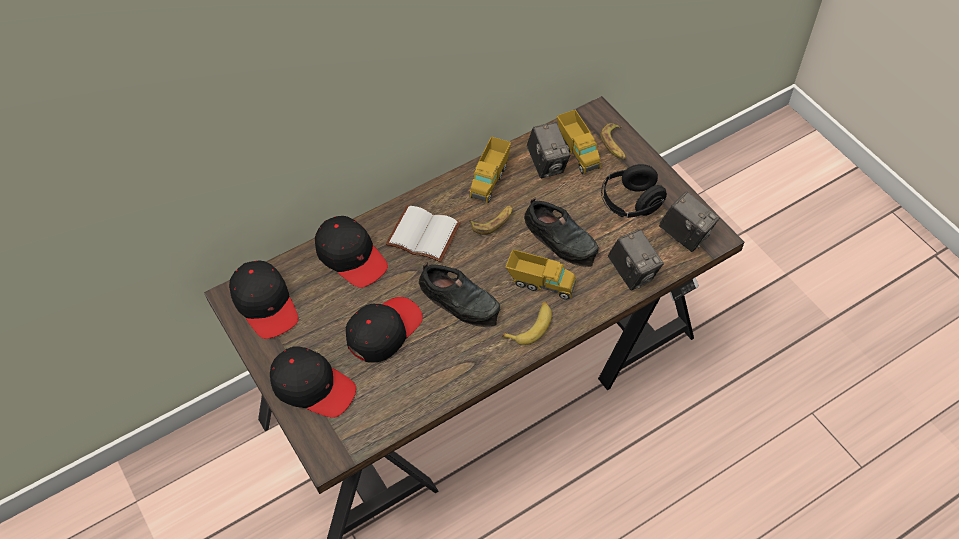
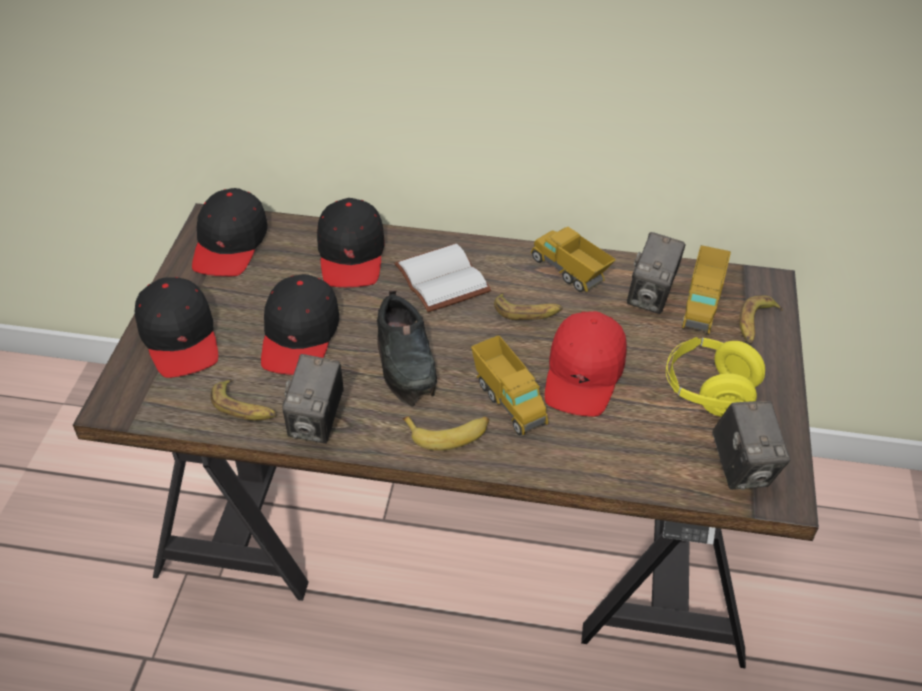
camera: 40 degrees right, 10 degrees down
black cap [346,297,423,363] -> black cap turned 105 degrees clockwise [261,274,339,375]
toy truck [469,137,511,203] -> toy truck turned 75 degrees clockwise [531,227,616,292]
black shoe [524,198,599,267] -> red cap [545,311,627,417]
black headphones [601,164,667,218] -> yellow headphones [666,337,765,417]
camera [608,229,664,290] -> camera moved to [282,354,344,443]
none -> banana [211,379,277,420]

